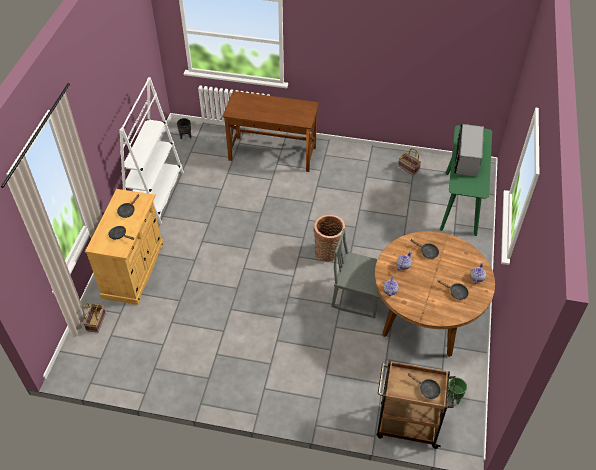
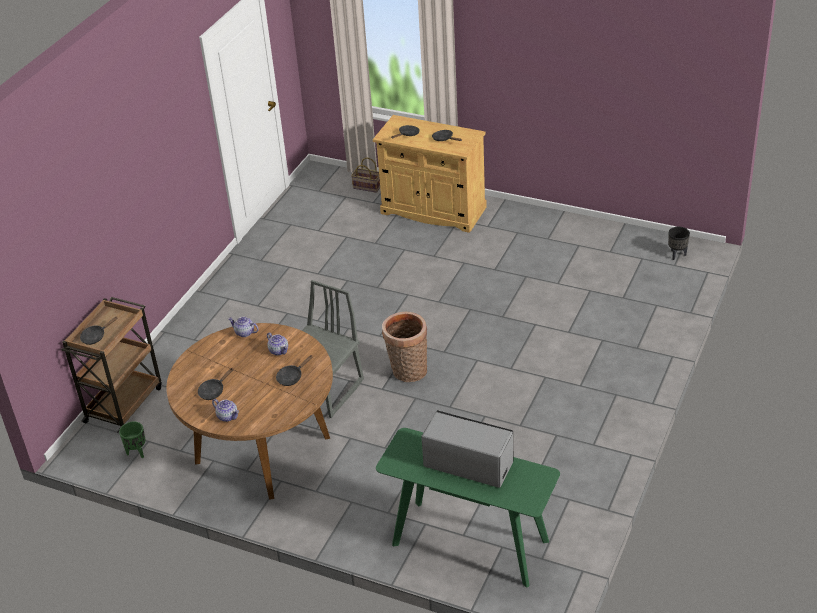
camera: 105 degrees right, 10 degrees down
white bookcase [119,77,184,224] -> none
brown desk [222,91,319,172] -> none
basket [398,148,421,175] -> none

